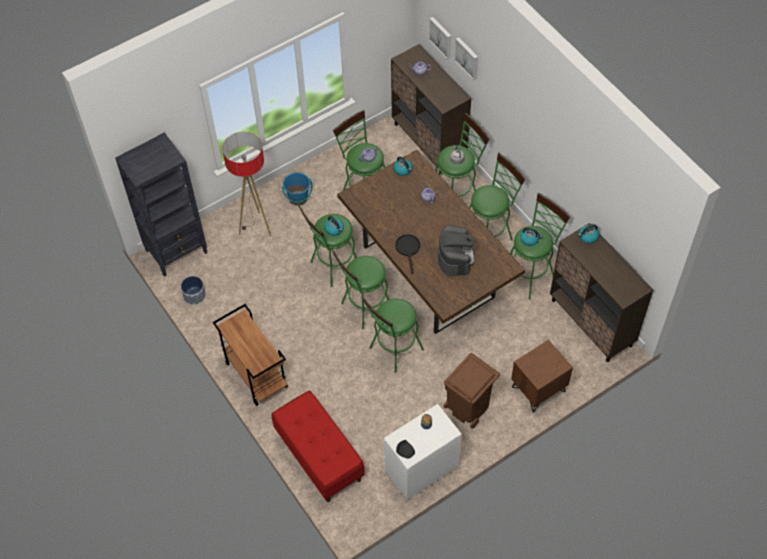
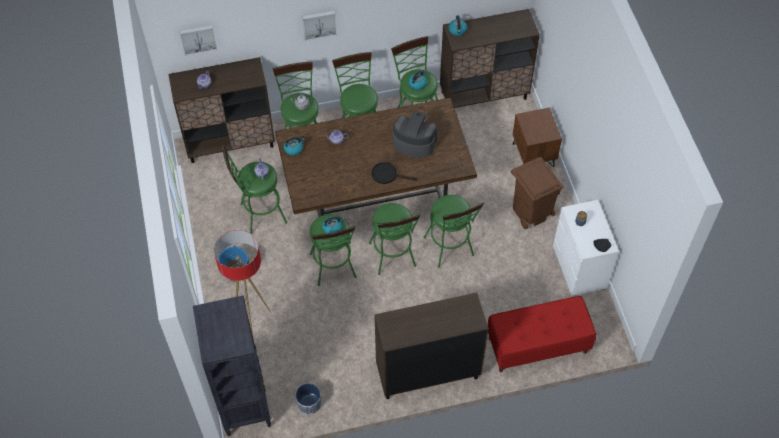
camera: 70 degrees left, 0 degrees up
brown cart [213,304,288,406] -> brown cabinet [374,293,489,399]
picture [454,37,478,80] -> picture moved to [302,11,337,41]

